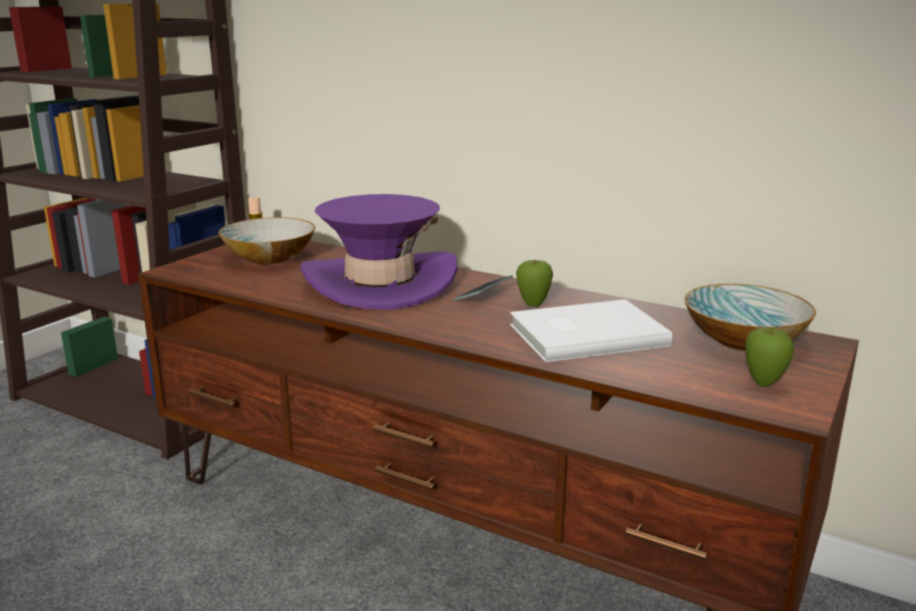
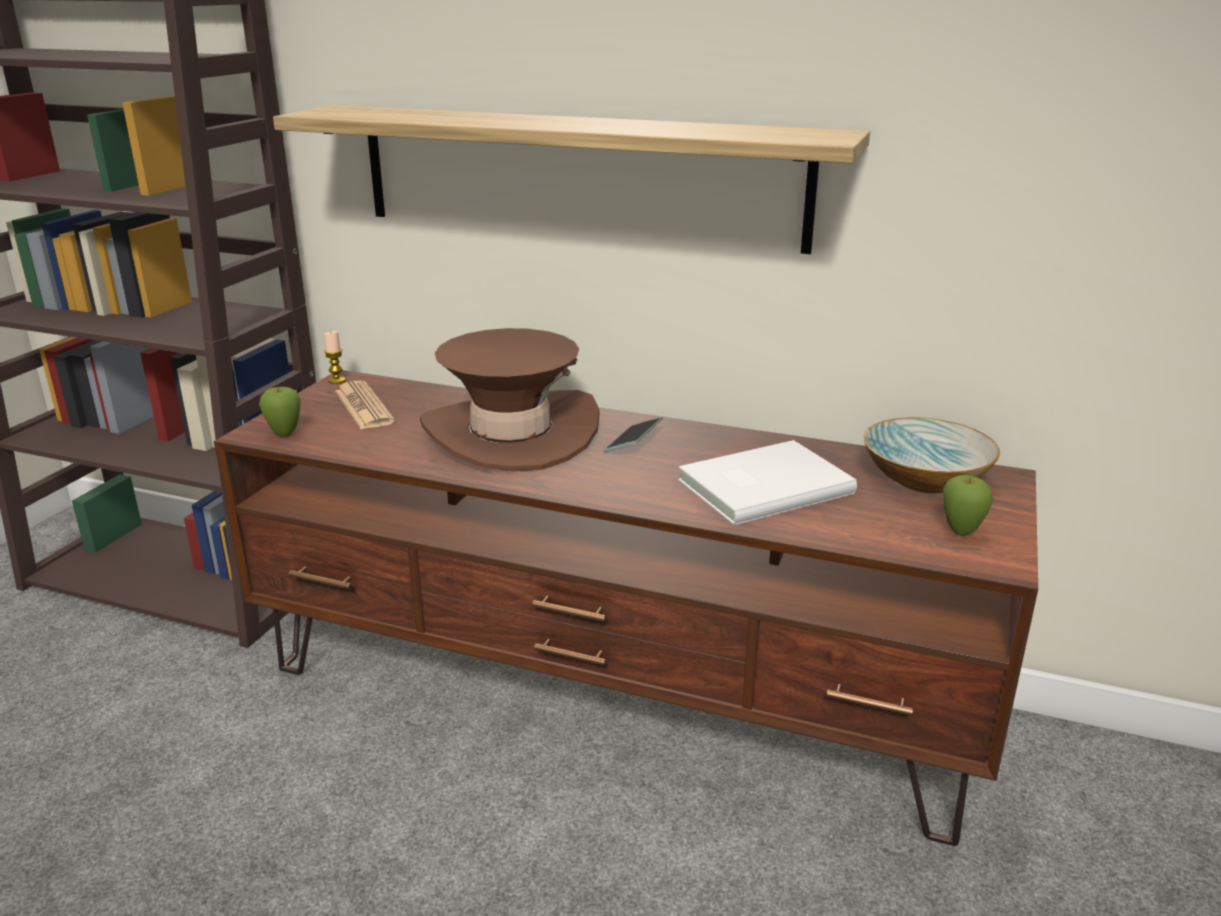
camera: 10 degrees left, 5 degrees up
bowl [218,217,315,264] -> newspaper [335,381,395,429]
purple hat [300,194,458,310] -> brown hat [420,328,600,471]
apple [516,259,553,307] -> apple moved to [259,387,301,437]
none -> shelf [273,105,870,254]

